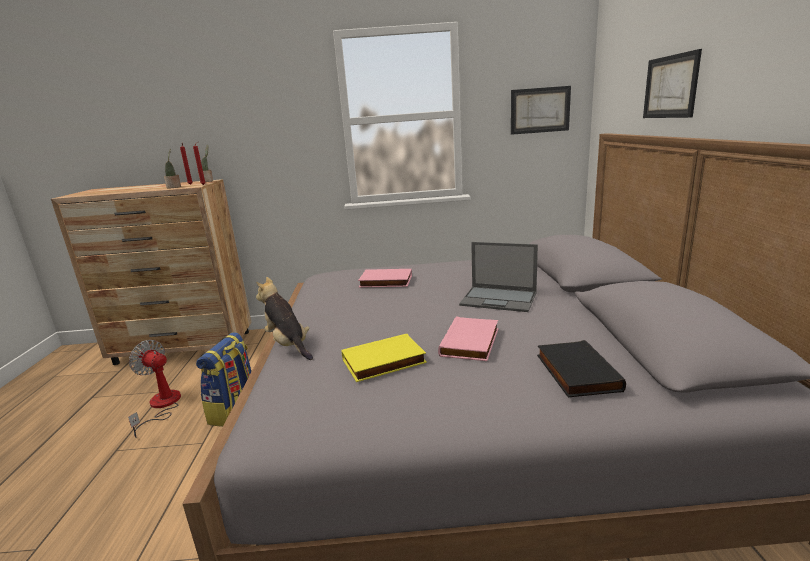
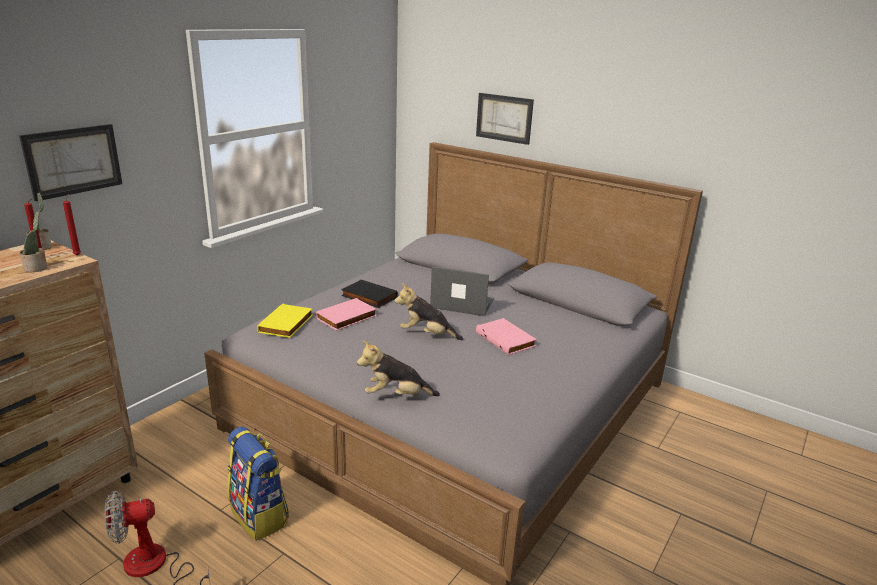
camera: 55 degrees left, 5 degrees up
yellow book [342,334,427,382] -> yellow book moved to [257,304,313,338]
laptop [459,242,538,312] -> laptop turned 135 degrees counterclockwise [430,266,494,316]
picture [511,86,571,135] -> picture moved to [19,124,122,201]
black book [537,340,626,397] -> black book moved to [341,280,398,308]
none -> plush toy [395,283,463,340]

